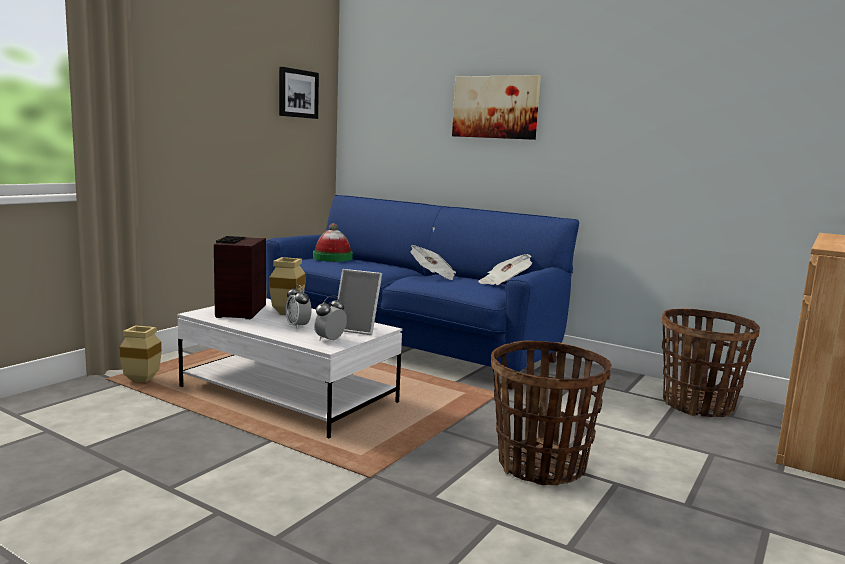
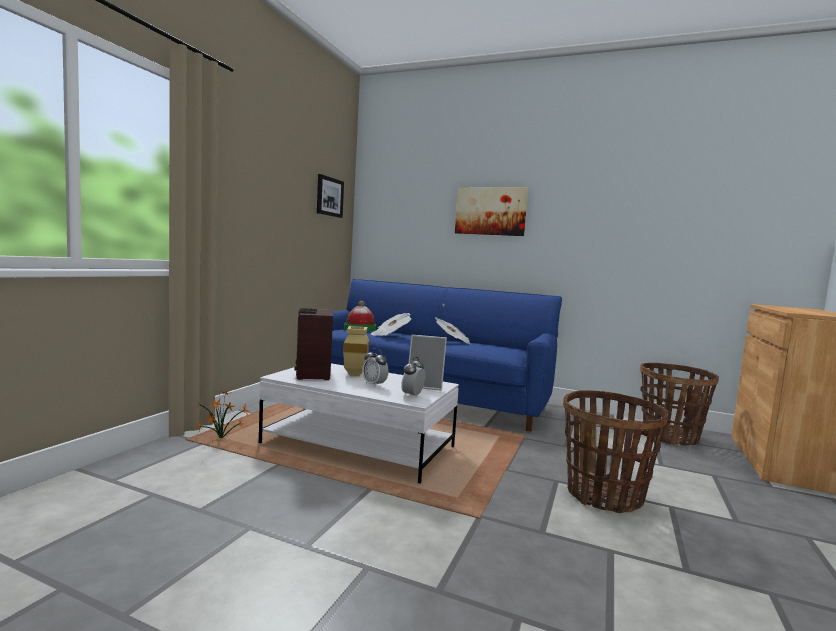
camera: 10 degrees left, 5 degrees down
beige vase [119,326,162,383] -> potted plant [196,390,249,439]
newspaper [478,254,532,285] -> newspaper moved to [371,313,411,336]

